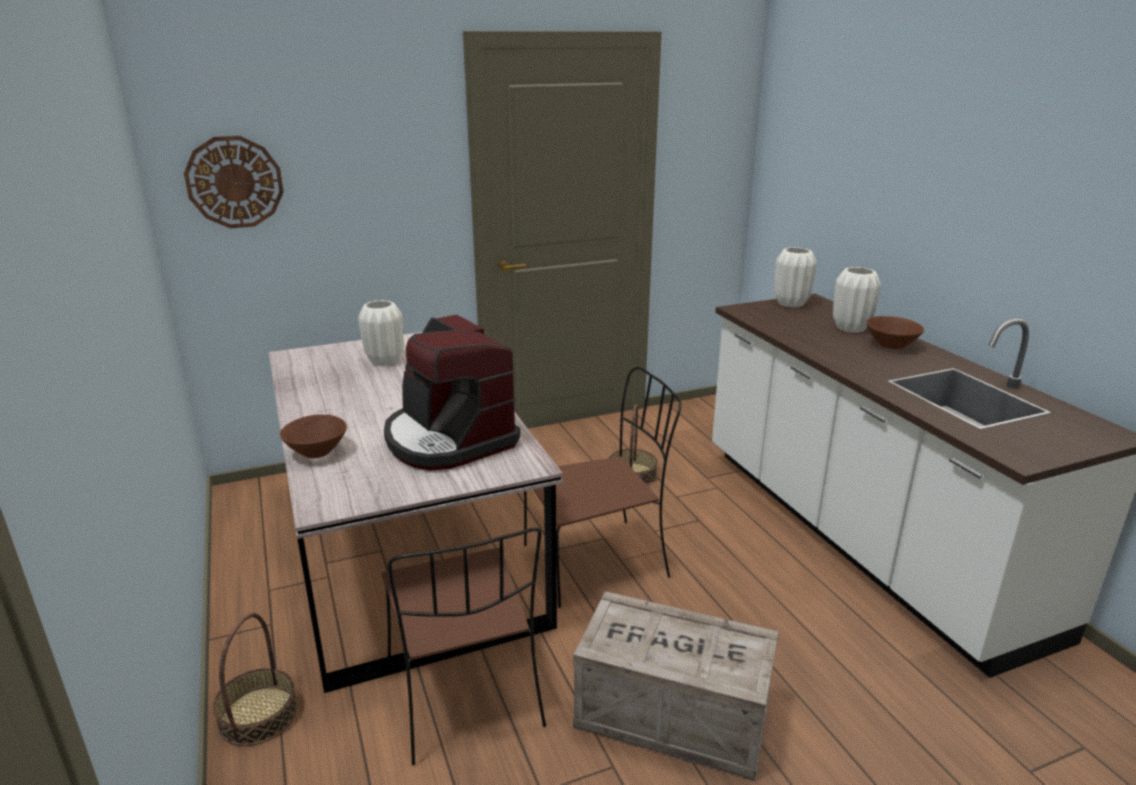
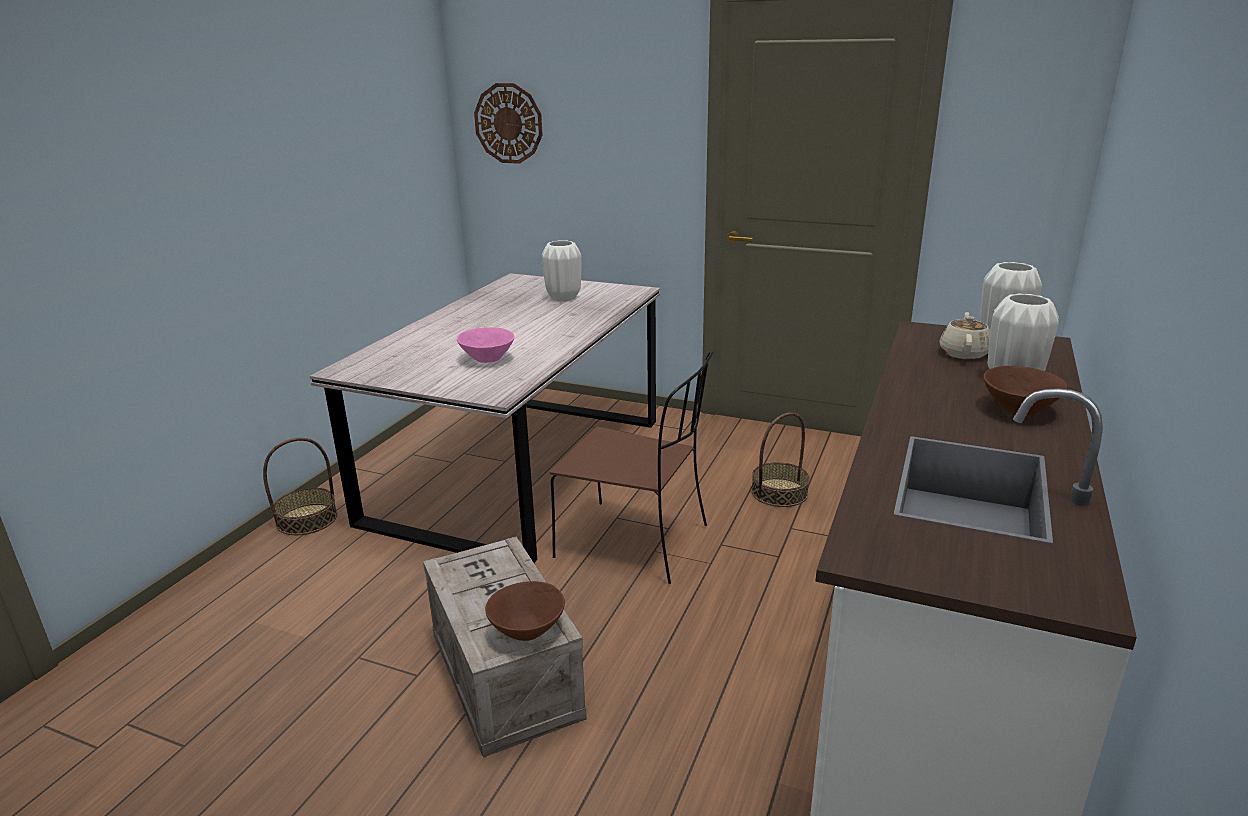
camera: 45 degrees right, 0 degrees up
brown bowl [280,414,347,458] -> brown bowl moved to [485,581,565,641]
brown chair [381,527,546,765] -> none
coffee machine [384,314,520,471] -> pink bowl [457,328,514,363]
none -> beige teapot [939,312,990,359]

